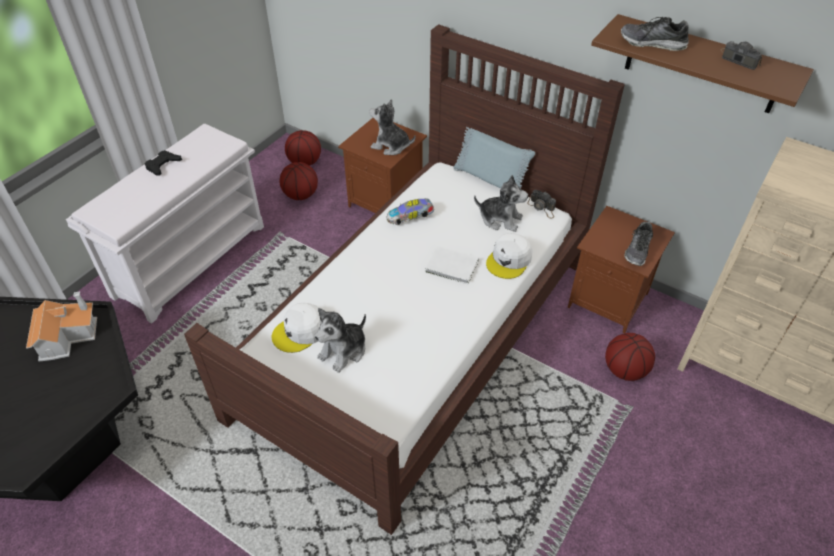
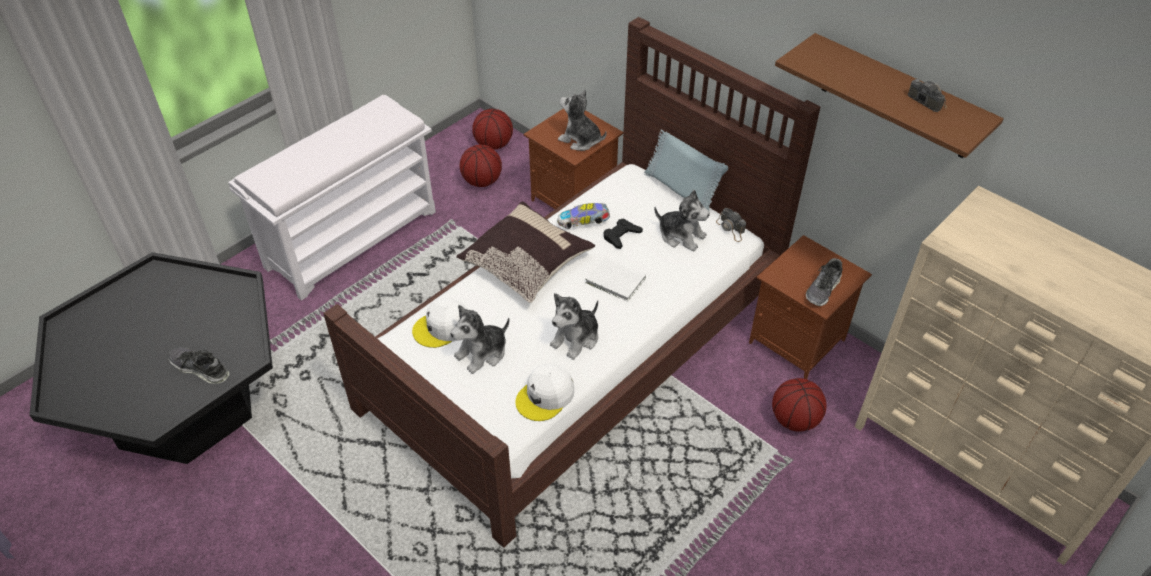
camera: 10 degrees right, 0 degrees up
toy house [26,292,97,362] -> none
black game controller [145,150,182,176] -> black game controller moved to [603,219,643,249]
white cap [486,233,533,279] -> white cap moved to [515,364,574,421]
shoe [621,17,689,51] -> shoe moved to [168,348,229,384]
none -> pillow [456,202,595,303]
none -> plush toy [550,293,598,360]

